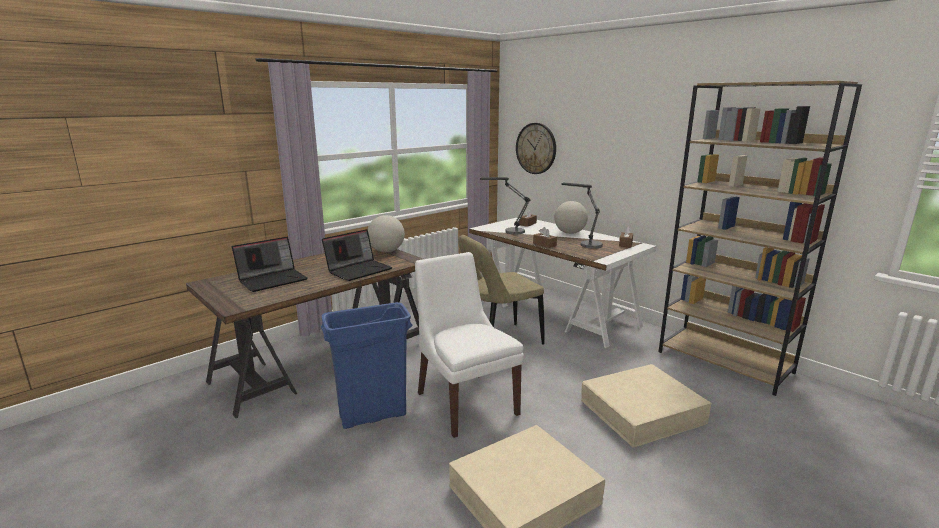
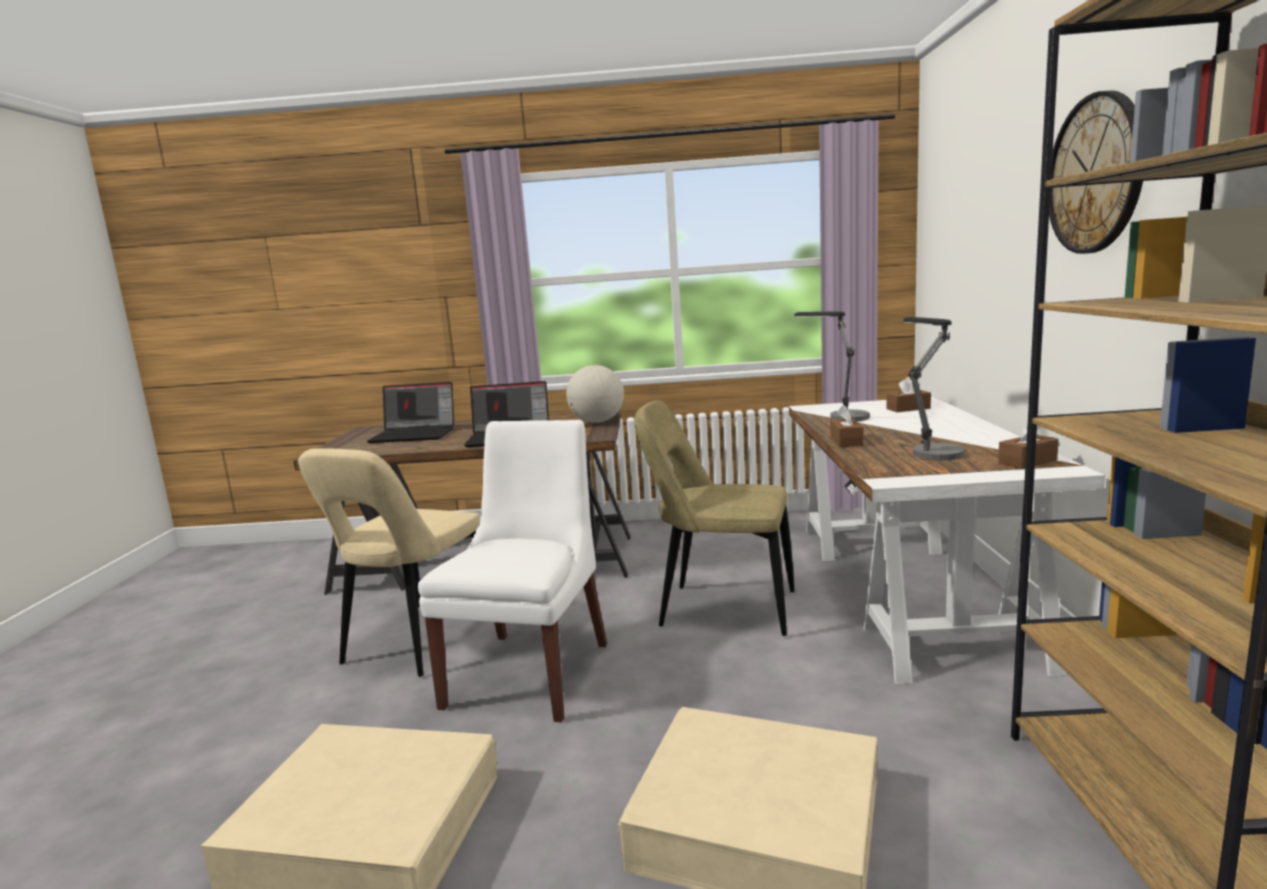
camera: 45 degrees right, 5 degrees down
blue trash can [321,302,412,429] -> beige chair [298,448,481,677]
wall clock [516,123,556,174] -> wall clock moved to [1049,90,1143,254]
globe [554,201,588,234] -> none

